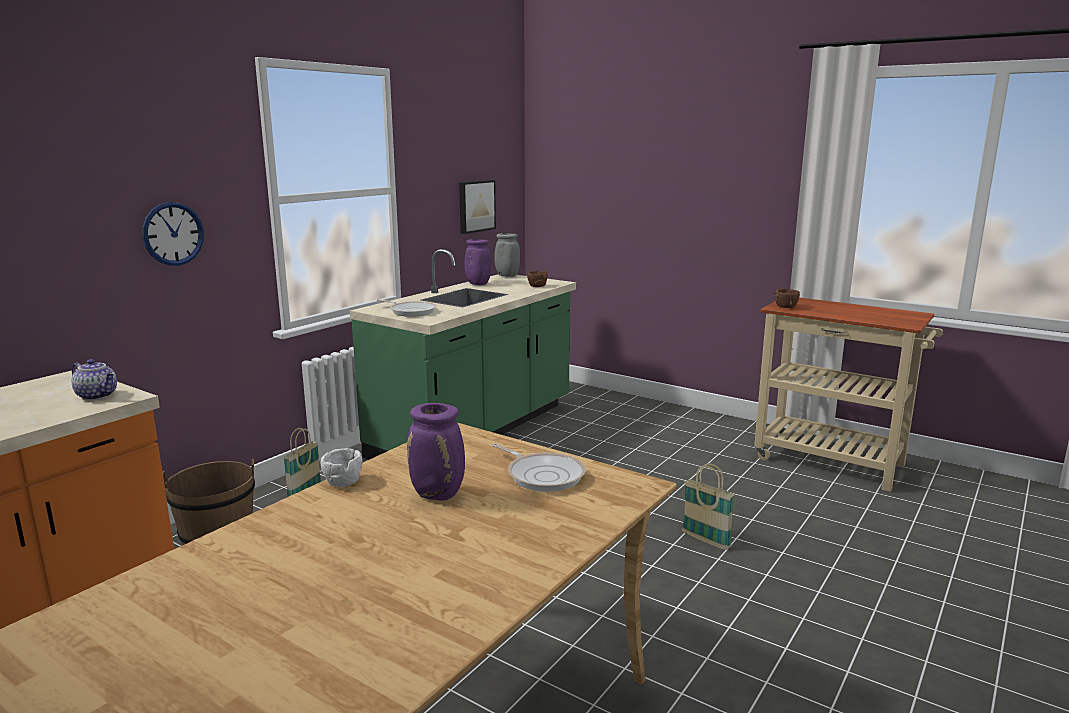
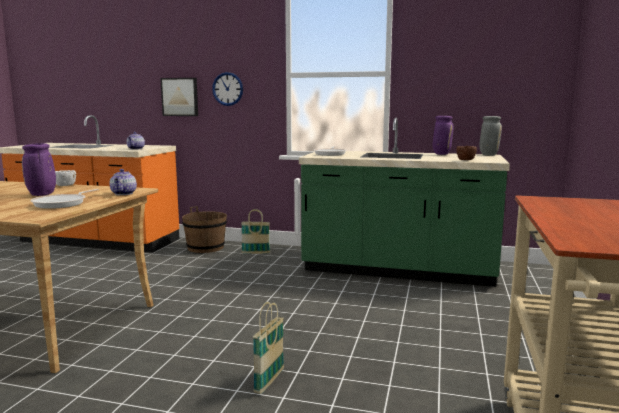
camera: 70 degrees right, 5 degrees down
picture [459,180,496,234] -> picture moved to [160,78,198,116]
brown bowl [775,288,800,308] -> none
none -> teapot [109,169,137,195]

